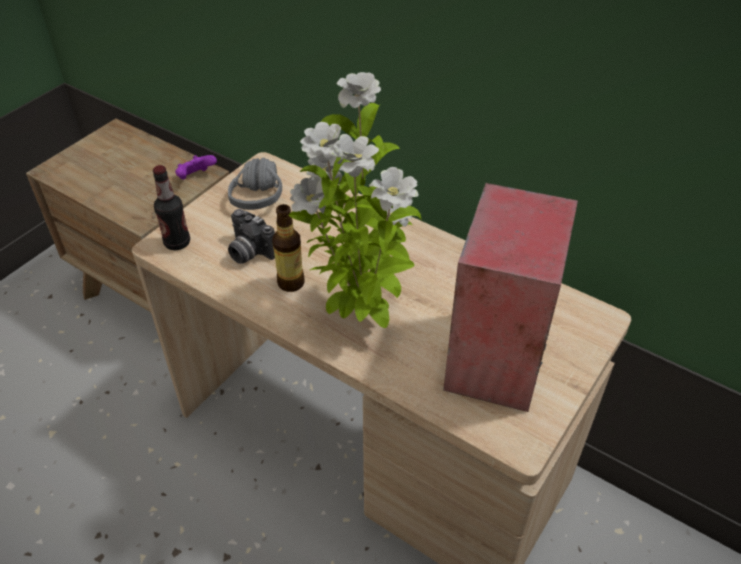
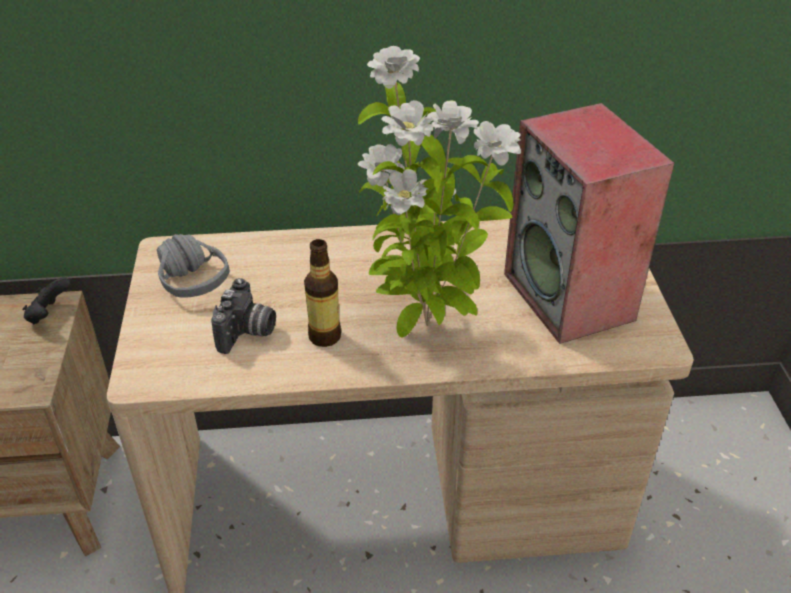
camera: 40 degrees left, 5 degrees down
bottle [153,165,190,250] -> none
purple game controller [175,155,217,179] -> black game controller [22,277,72,324]
camera [228,209,275,264] -> camera turned 75 degrees counterclockwise [211,278,276,354]

